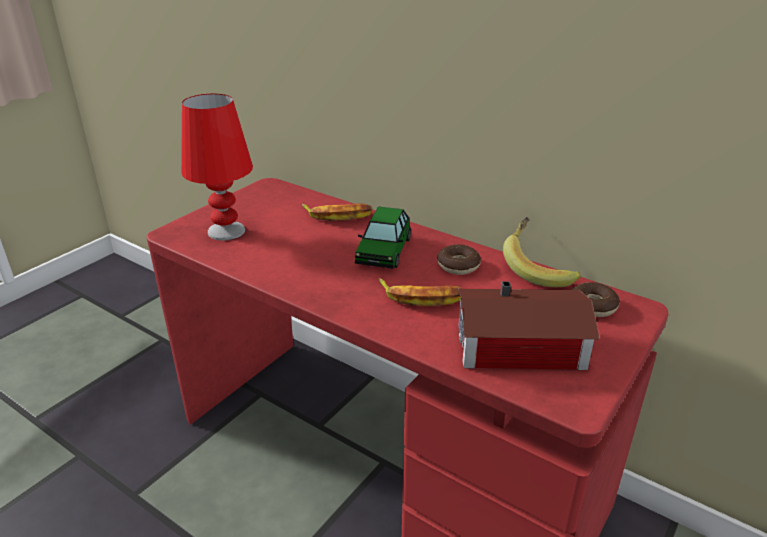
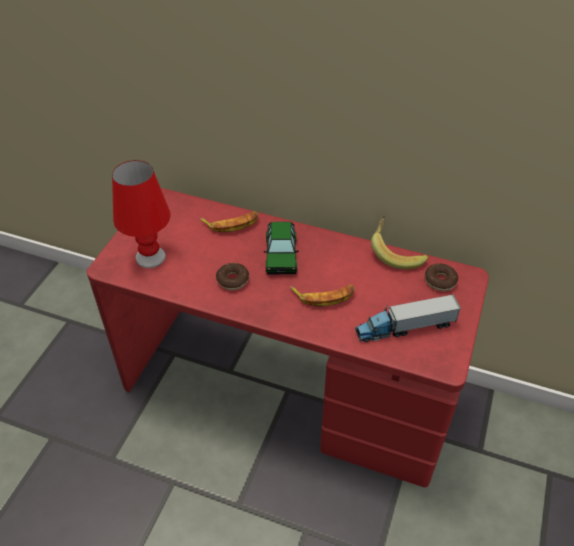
camera: 15 degrees left, 15 degrees up
donut [437,244,481,275] -> donut moved to [216,263,249,290]
toy house [458,281,600,370] -> toy truck [355,294,461,342]

